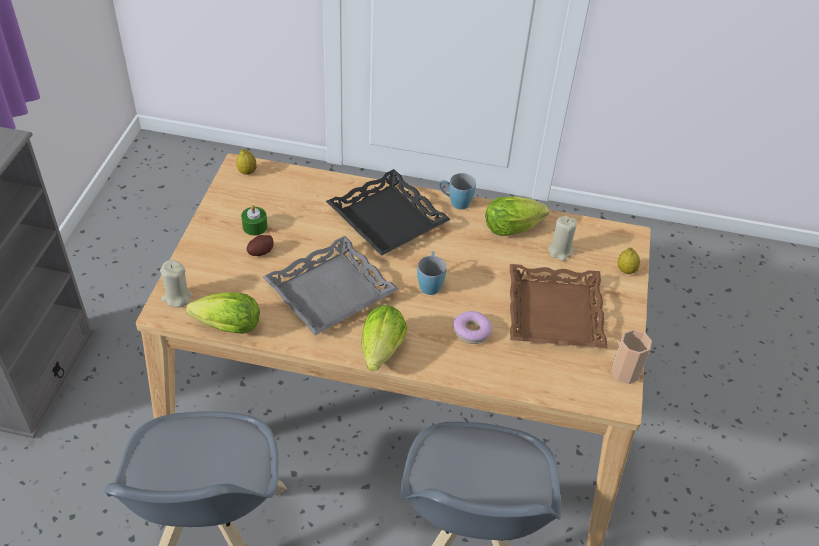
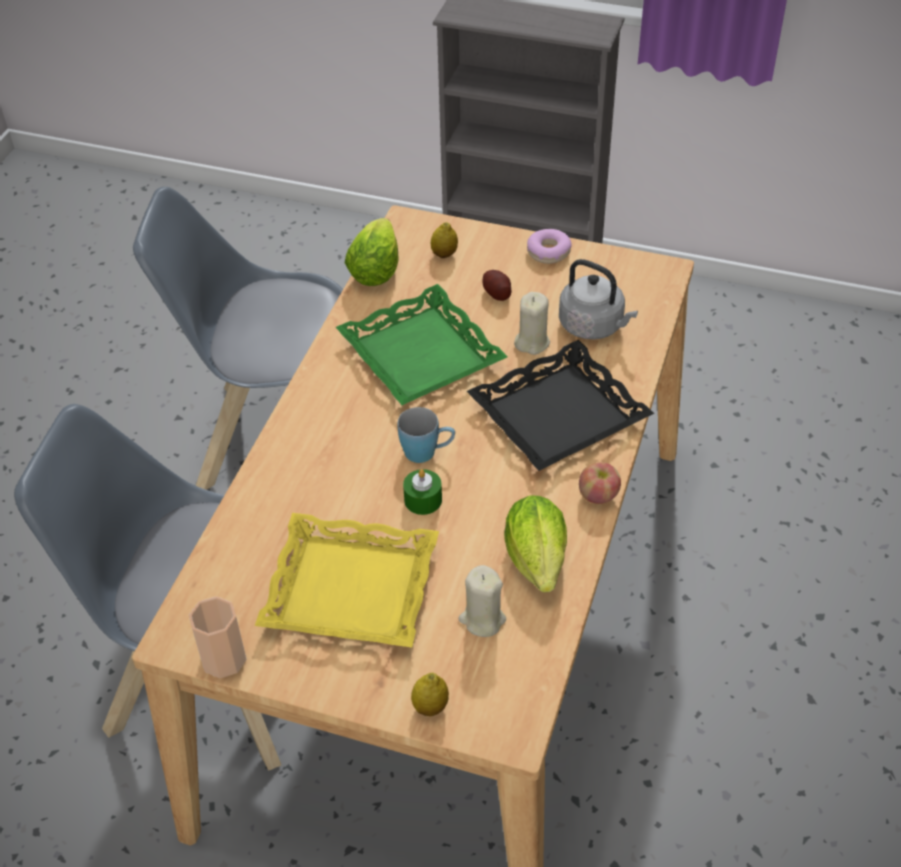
camera: 100 degrees right, 0 degrees up
beige candle [160,260,193,308] -> beige candle moved to [514,292,550,355]
lemon [236,149,256,175] -> lemon moved to [431,222,458,258]
green candle [241,205,267,236] -> green candle moved to [403,469,442,515]
grey tray [263,236,399,335] -> green tray [336,284,508,405]
lettuce [361,305,407,371] -> none
blue mug [439,173,476,209] -> apple [579,462,621,504]
donut [453,311,492,344] -> donut moved to [527,229,572,264]
brown tray [510,264,607,348] -> yellow tray [255,513,439,647]
none -> grey kettle [559,259,638,340]

